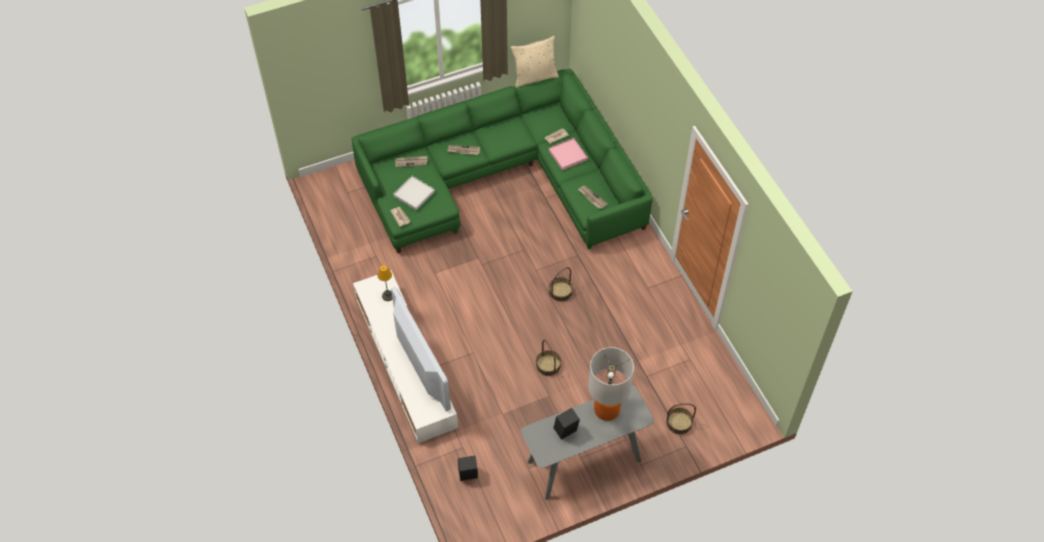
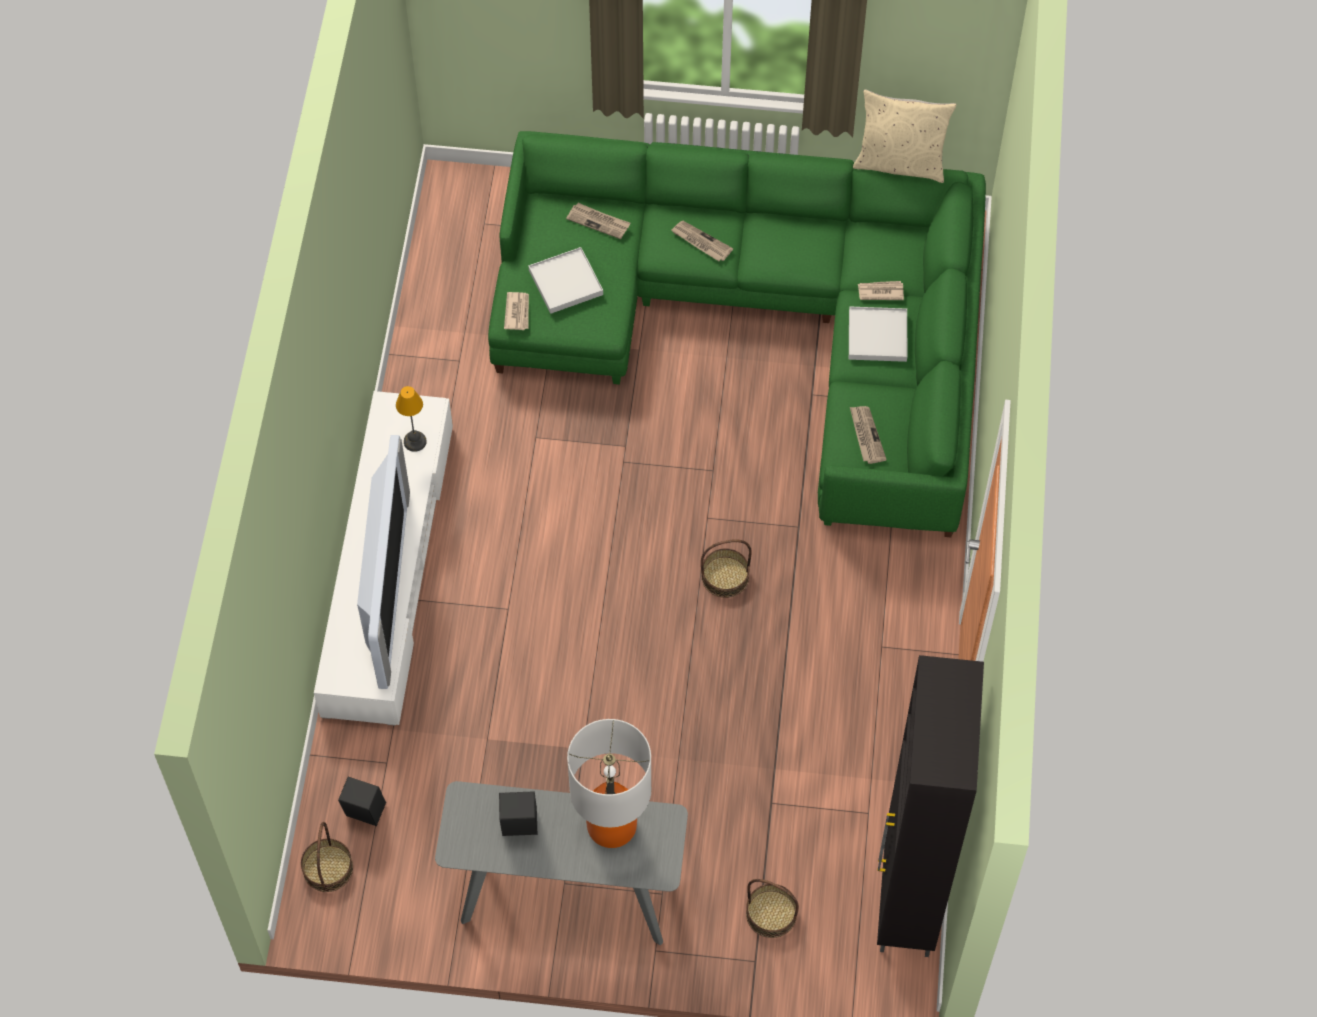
camera: 30 degrees right, 5 degrees up
basket [536,340,561,376] -> basket moved to [301,822,353,892]
pink tray [549,138,588,170] -> white tray [849,307,907,362]
none -> black cabinet [877,655,984,957]

